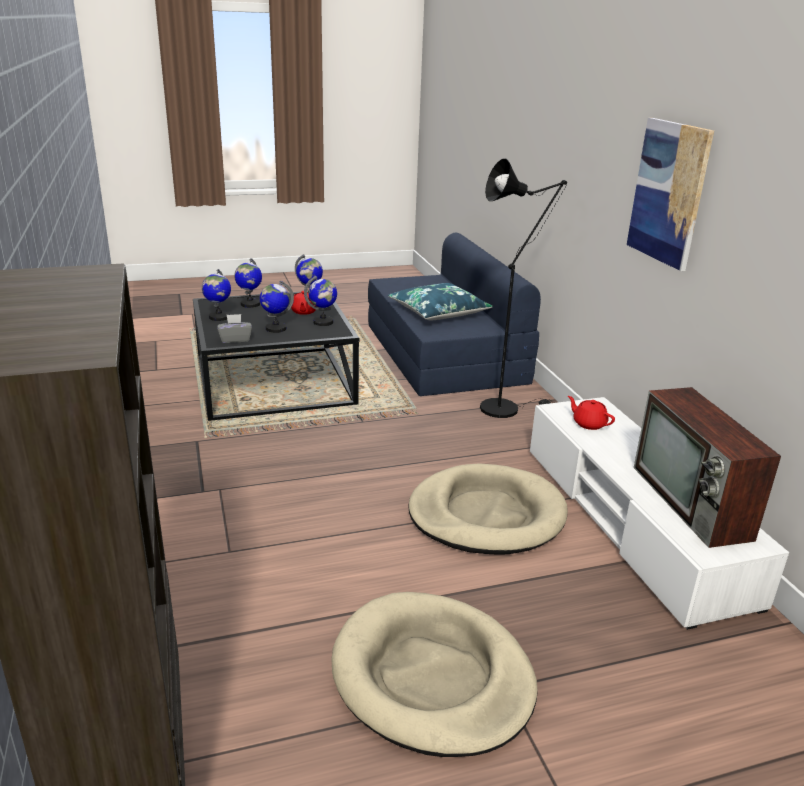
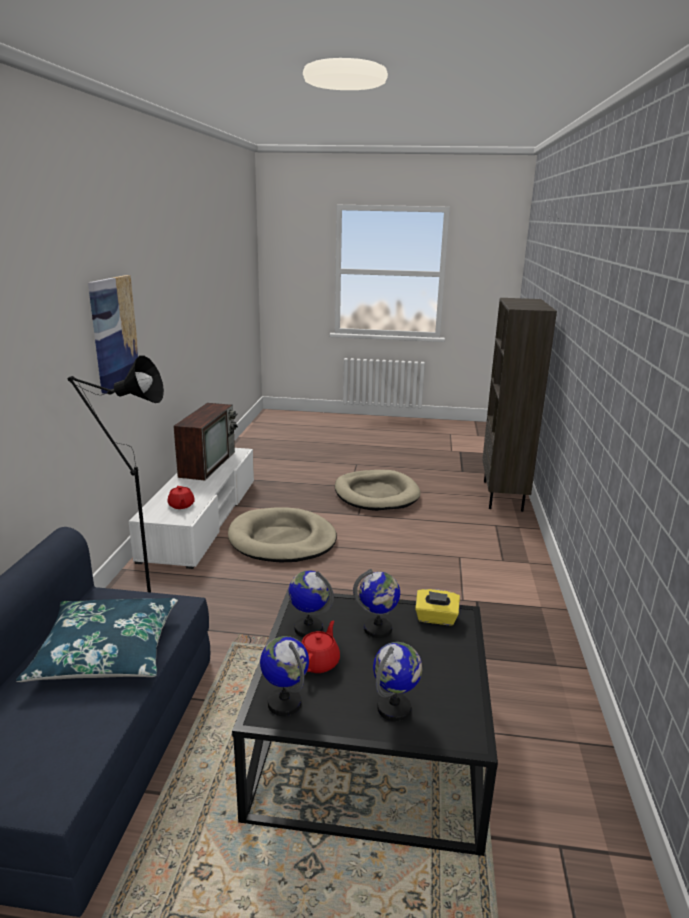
camera: 155 degrees left, 5 degrees down
globe [202,269,231,321] -> none
grey tissue box [218,314,252,343] -> yellow tissue box [415,589,460,625]

